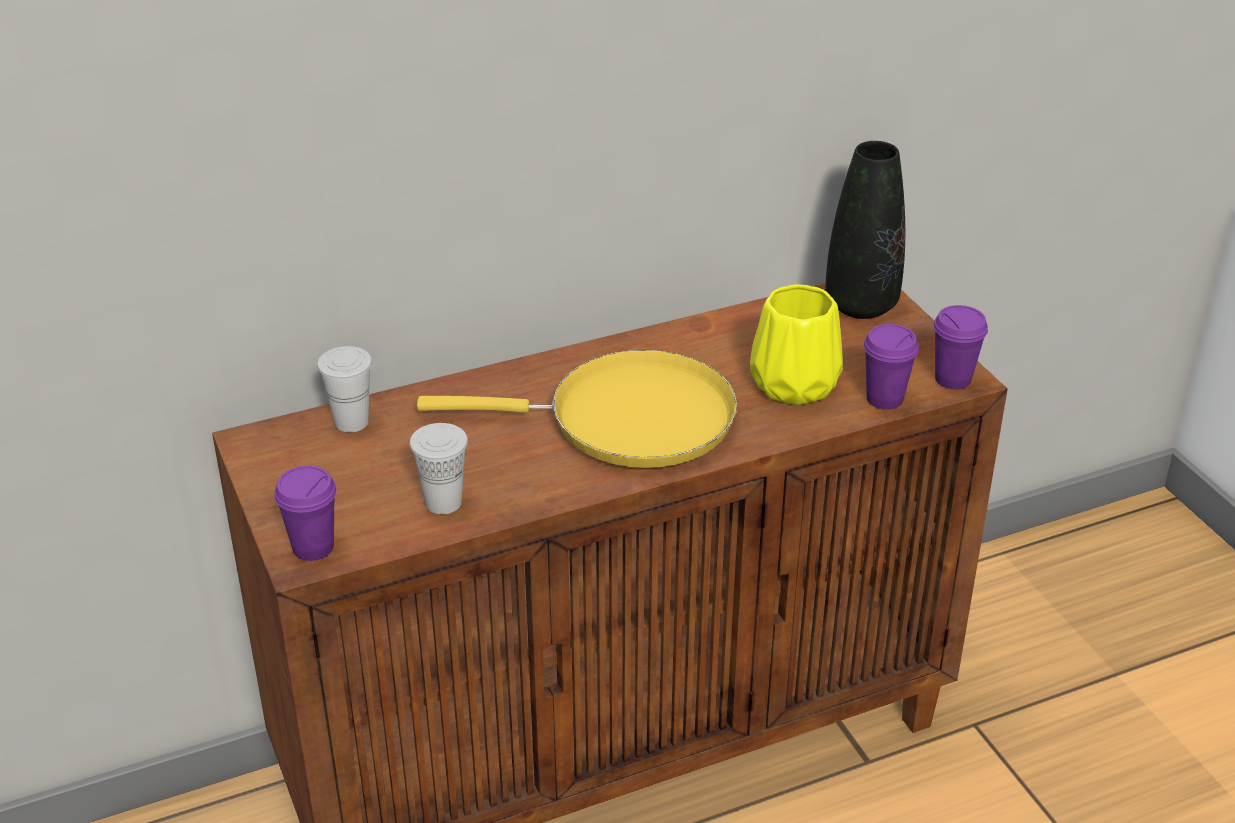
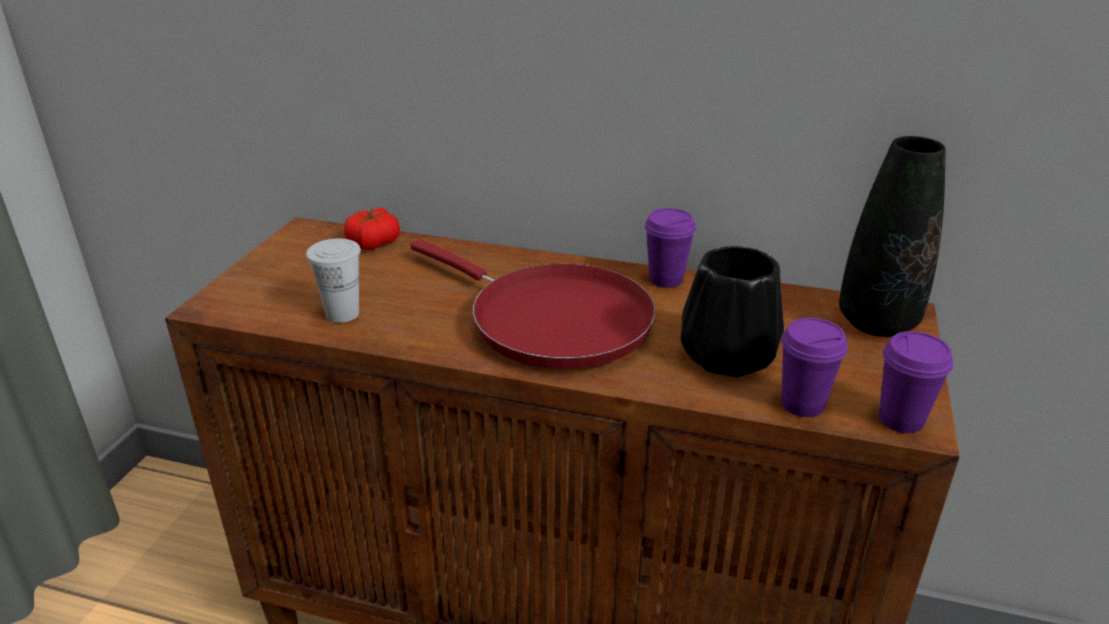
camera: 40 degrees right, 5 degrees down
purple cup [274,466,337,561] -> purple cup moved to [645,208,696,288]
white cup [317,346,372,432] -> tomato [344,208,400,250]
yellow frying pan [417,350,737,468] -> red frying pan [411,239,655,369]
yellow vase [750,284,843,405] -> black vase [680,246,784,377]

